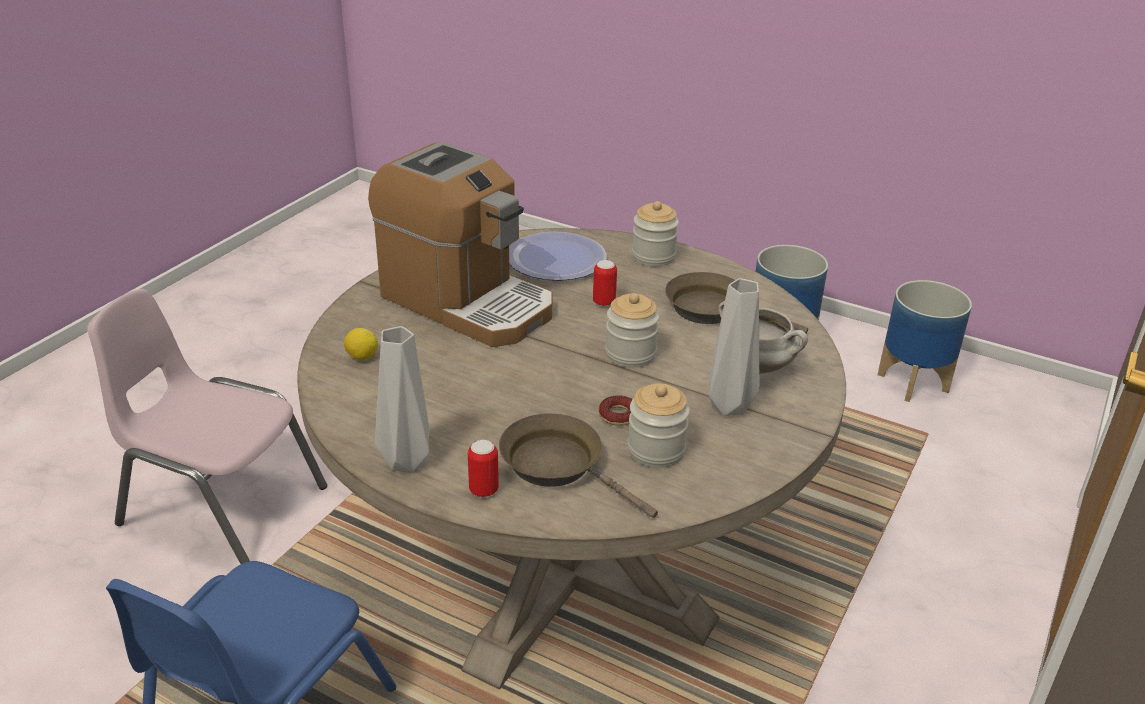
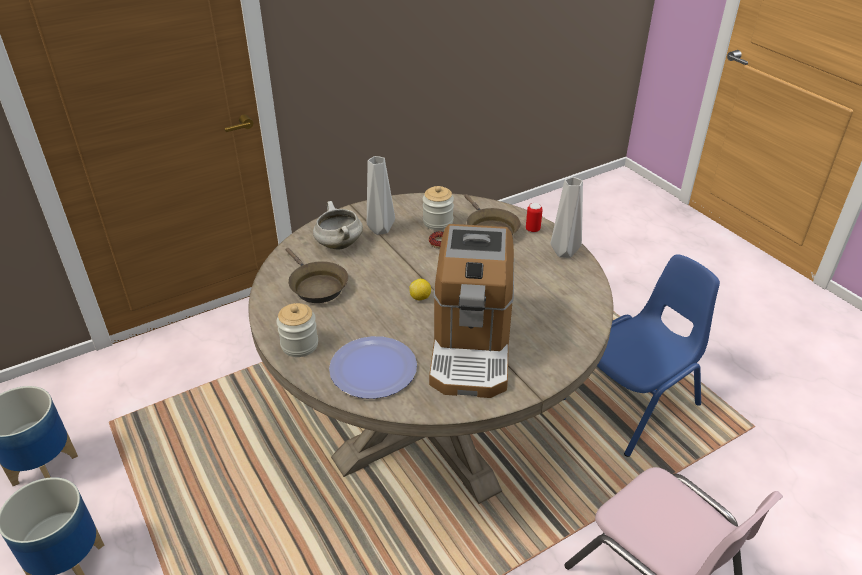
camera: 150 degrees left, 5 degrees up
lemon [344,328,378,360] -> lemon moved to [409,279,431,300]
coffee machine [368,142,553,347] -> coffee machine turned 150 degrees counterclockwise [429,224,514,398]
can [593,260,617,306] -> none
jar [605,293,660,368] -> none

